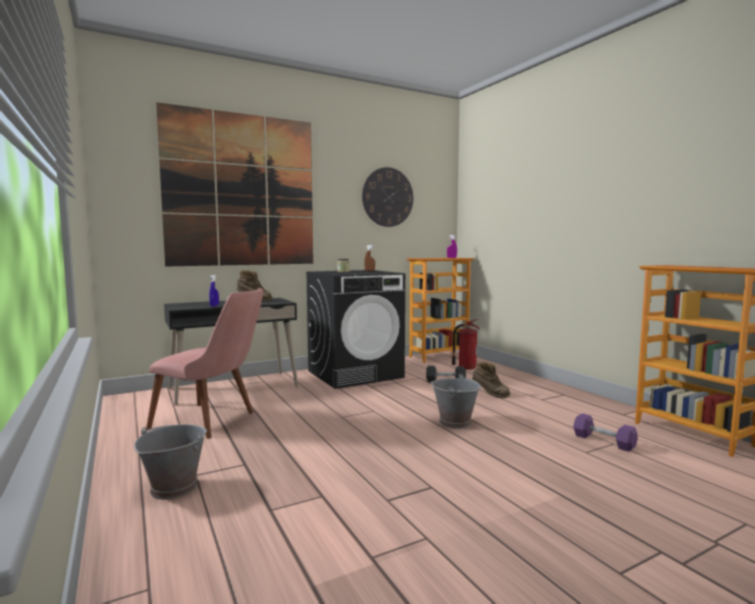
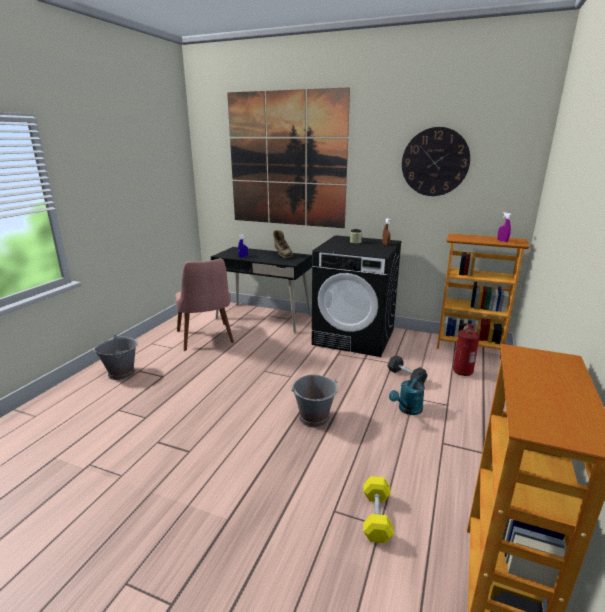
camera: 50 degrees right, 15 degrees up
brown boot [472,362,510,398] -> turquoise watering can [389,375,425,415]
purple dumbbell [573,413,638,452] -> yellow dumbbell [363,476,394,544]

